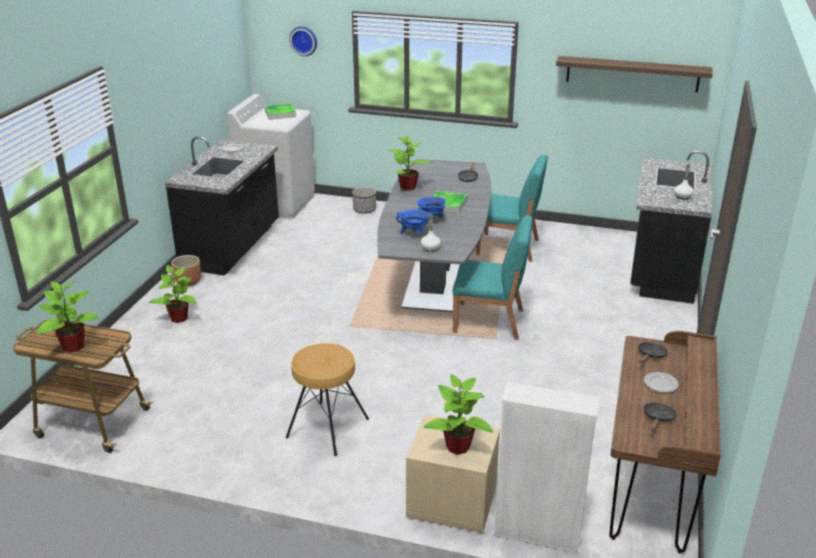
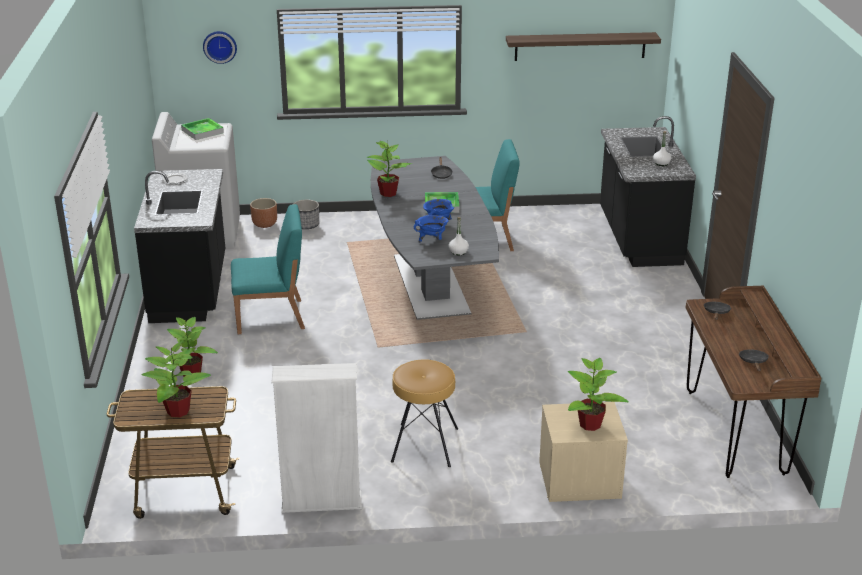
camera: 20 degrees left, 0 degrees up
brown planter [171,255,201,286] -> brown planter moved to [250,198,277,228]
turquoise chair [453,216,533,340] -> turquoise chair moved to [231,204,305,334]
white bookcase [493,382,600,554] -> white bookcase moved to [272,363,362,513]
plate [644,372,679,393] -> none

